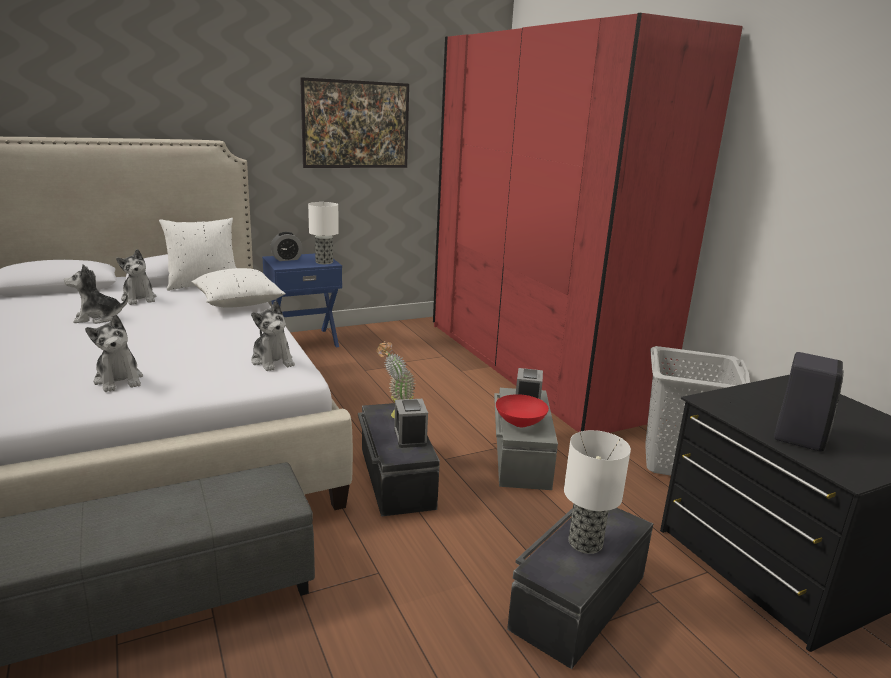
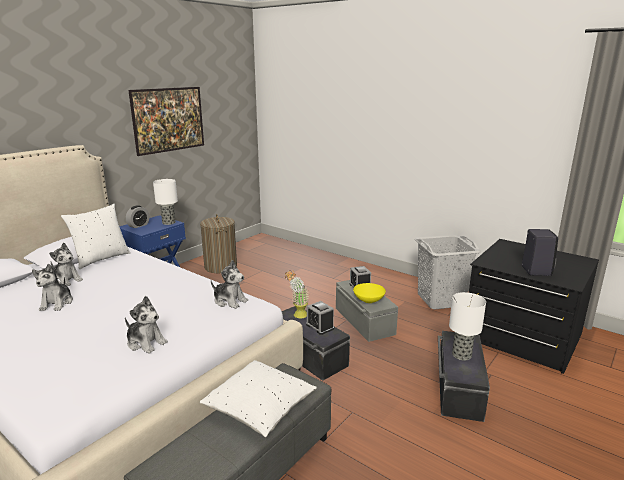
camera: 25 degrees left, 0 degrees up
plush toy [64,264,128,324] -> plush toy turned 45 degrees counterclockwise [32,264,73,311]
white pillow [192,268,286,308] -> white pillow moved to [200,360,317,437]
red wardrobe [433,13,743,433] -> none
red bowl [496,394,549,427] -> yellow bowl [353,283,386,303]
none -> laundry basket [200,214,237,273]

